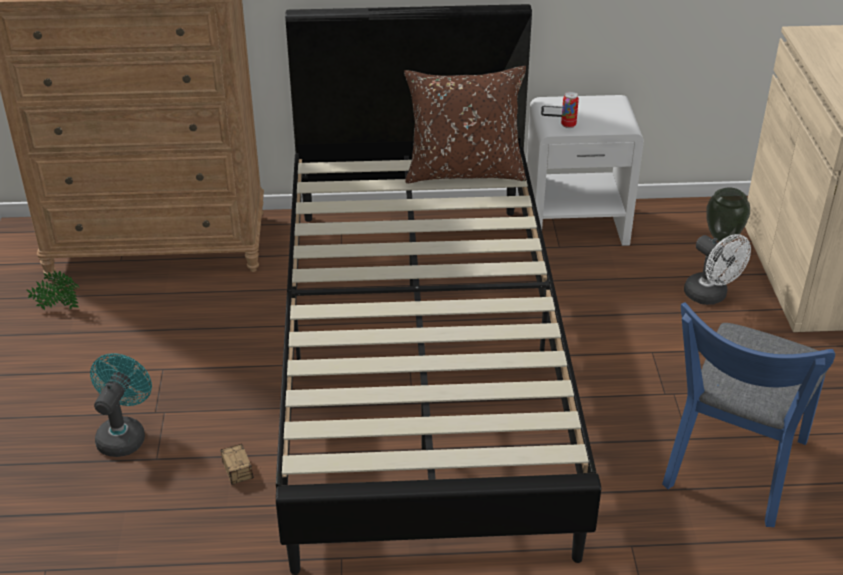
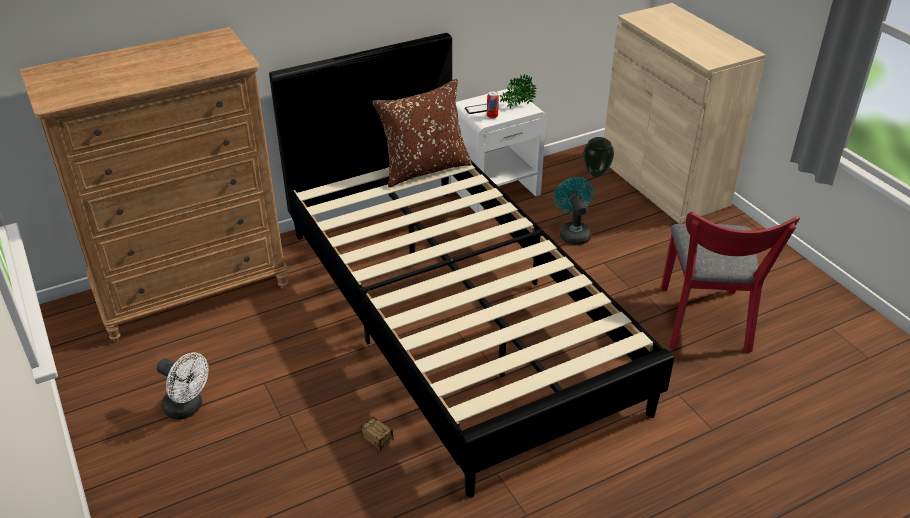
camera: 25 degrees left, 0 degrees up
potted plant [27,271,79,310] -> potted plant moved to [500,74,537,109]
turquoise fan [90,353,152,457] -> turquoise fan moved to [554,177,594,245]
blue chair [662,302,835,527] -> red chair [661,212,800,353]
white fan [684,234,751,305] -> white fan moved to [157,353,209,420]

